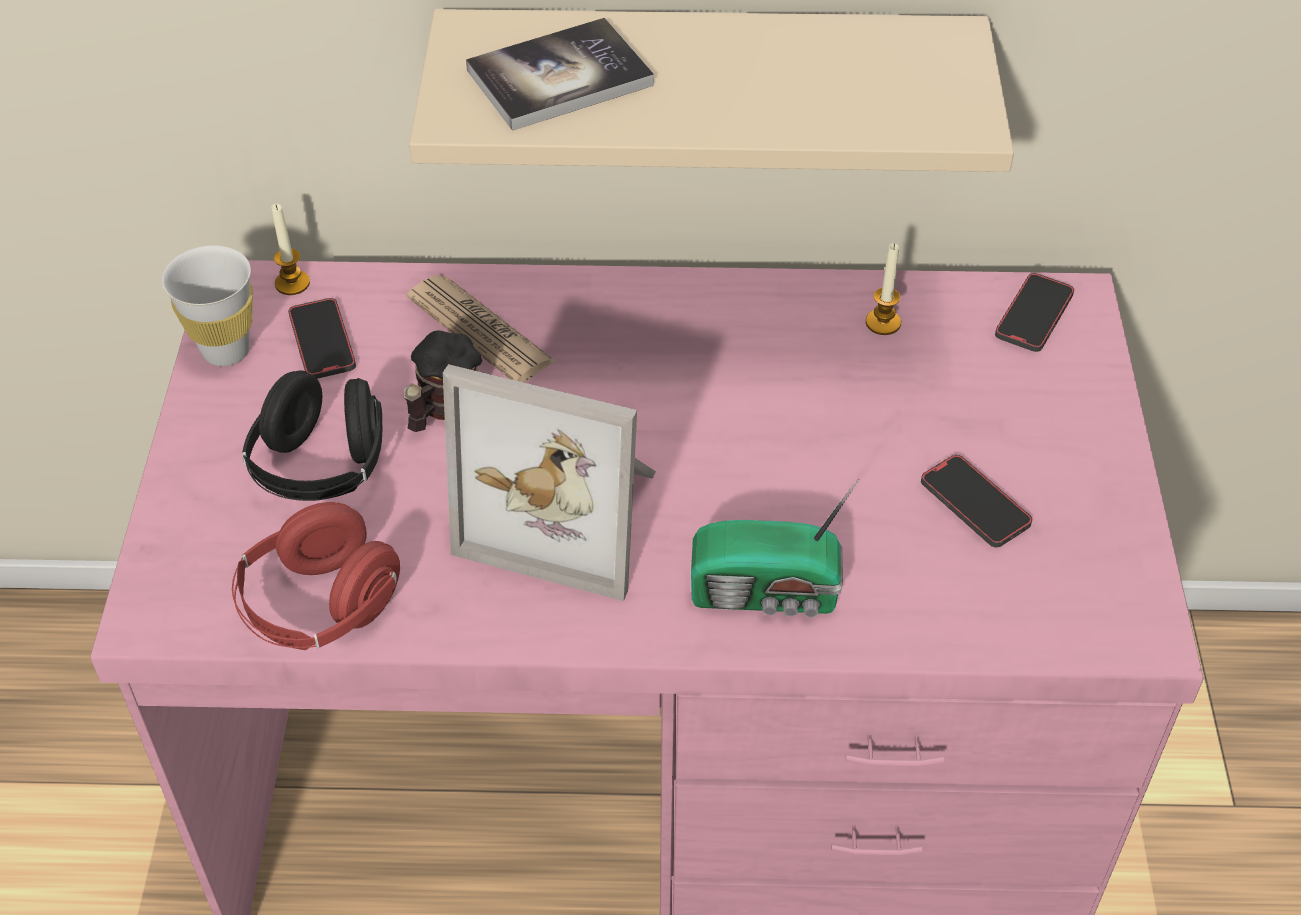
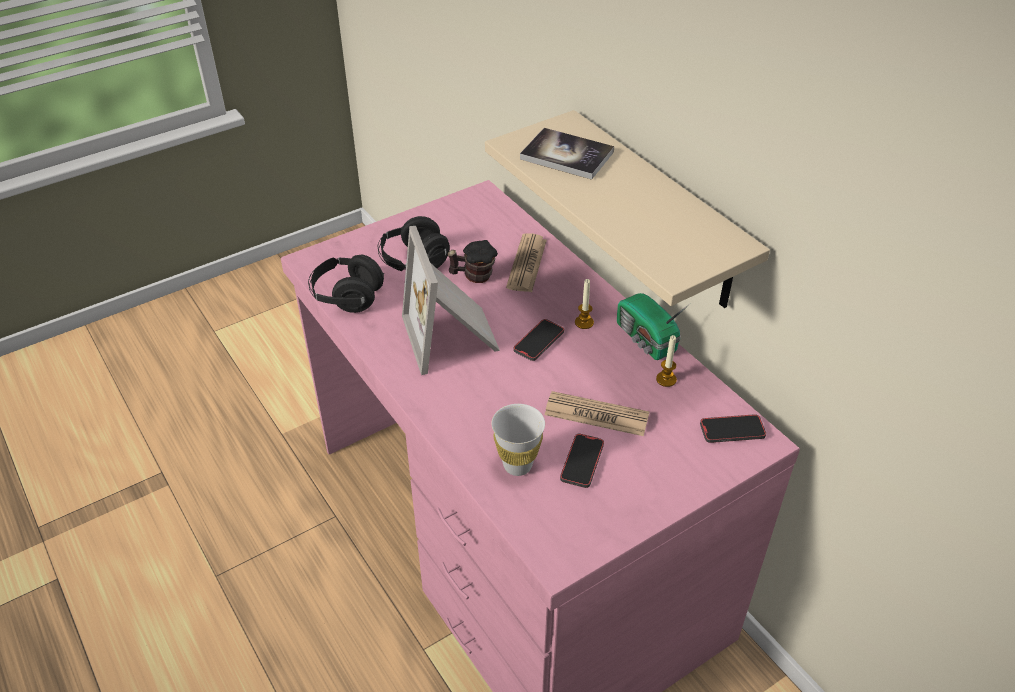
camera: 55 degrees right, 5 degrees down
white cup [162,245,253,366] -> white cup moved to [492,404,545,476]
red headphones [232,502,400,650] -> black headphones [308,255,384,313]
candle [271,204,310,295] -> candle moved to [575,279,594,329]
phone [288,298,356,379] -> phone moved to [513,319,564,361]
radio [691,479,859,617] -> radio moved to [617,293,691,360]
none -> newspaper [544,391,649,436]

